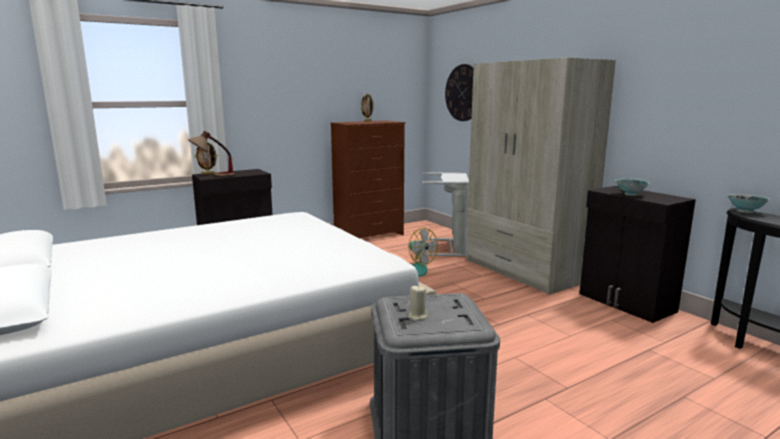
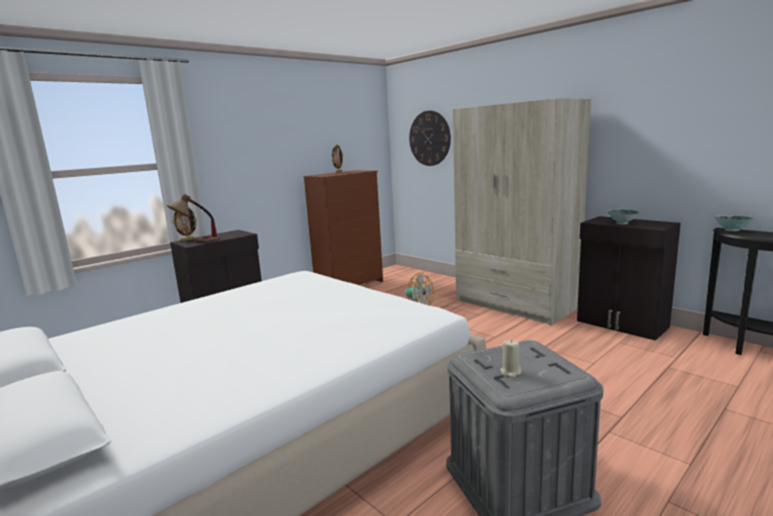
camera: 10 degrees left, 0 degrees up
grey laundry basket [422,172,469,256] -> none

